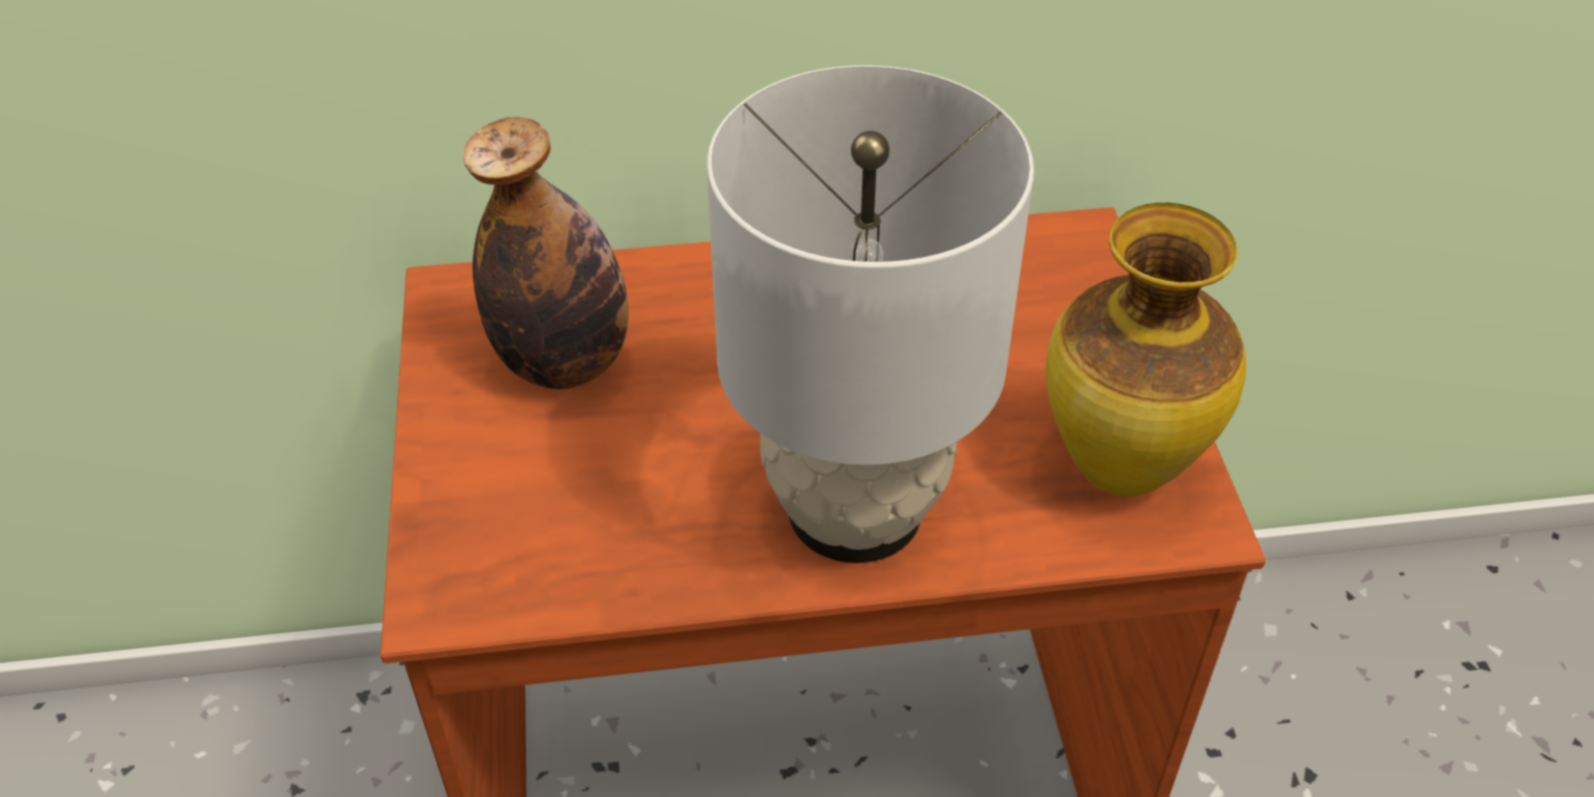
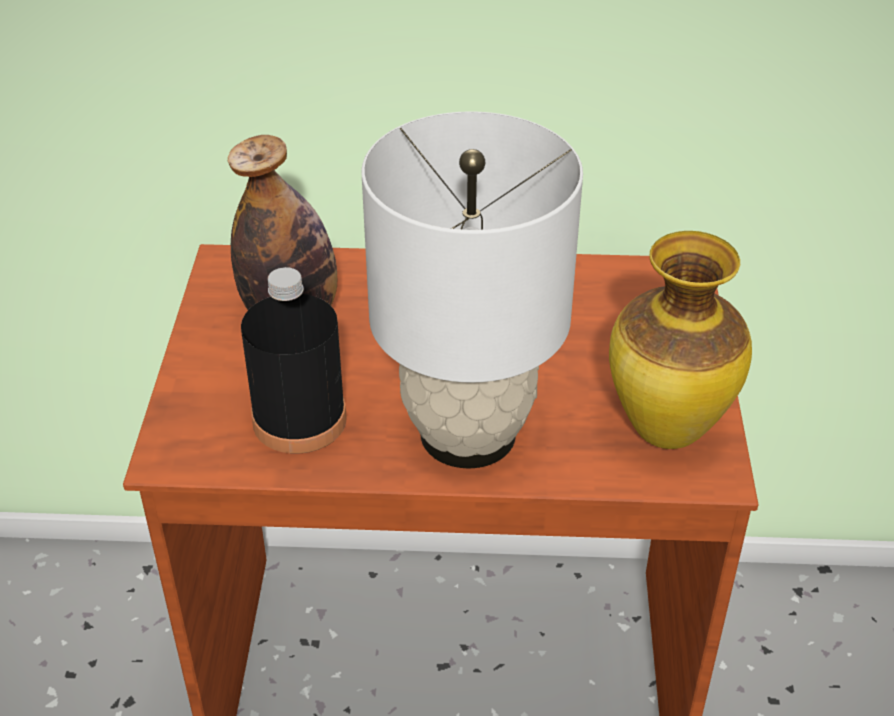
camera: 10 degrees right, 5 degrees down
none -> black bottle [241,267,347,454]

